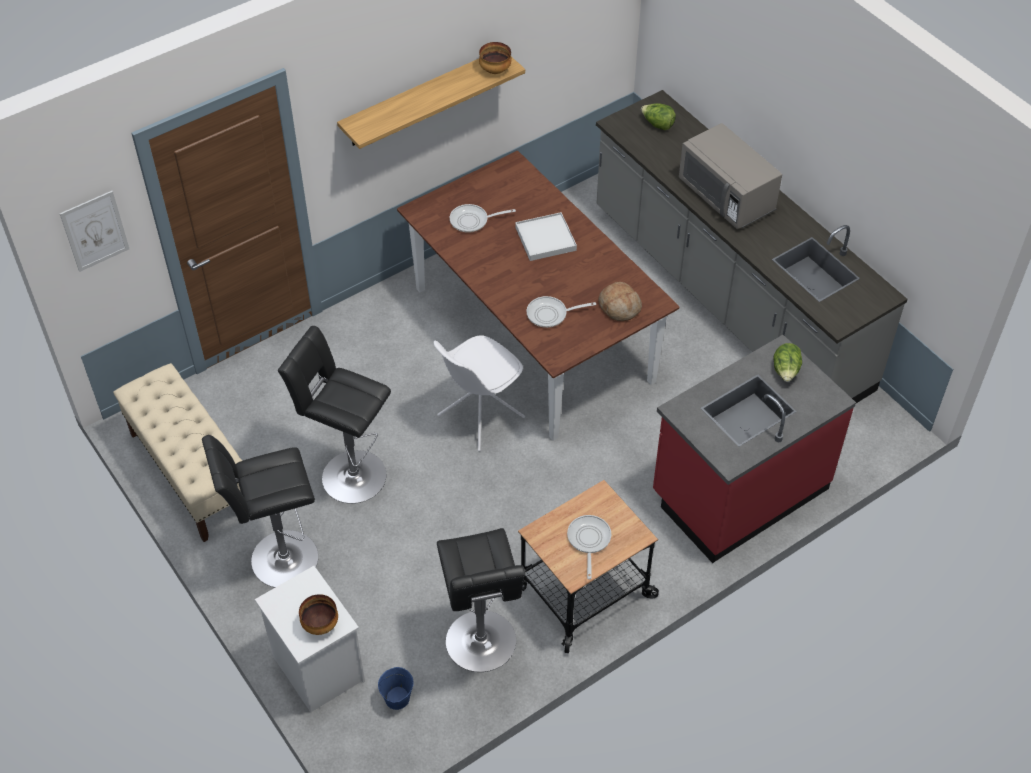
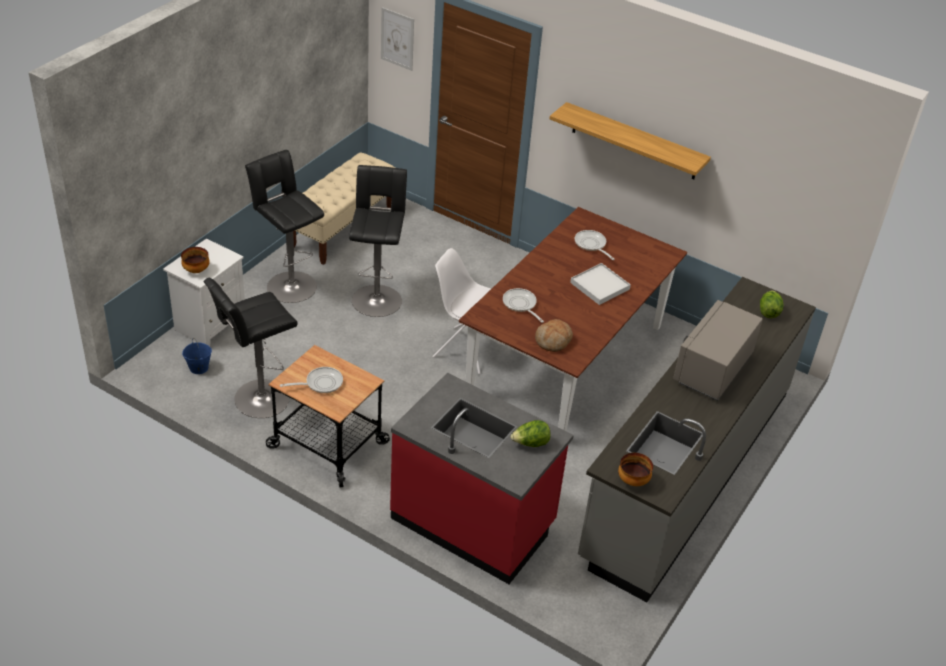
camera: 65 degrees right, 10 degrees down
bowl [479,42,512,74] -> bowl moved to [618,453,653,486]

